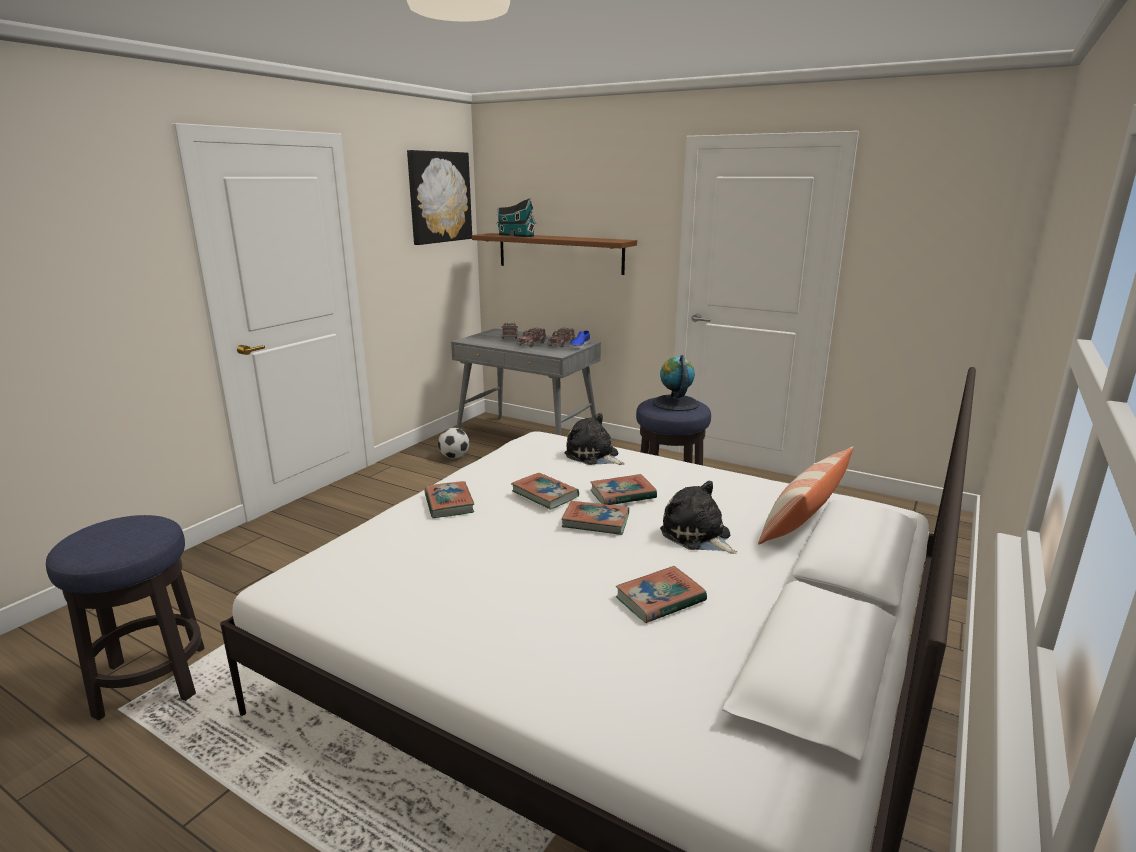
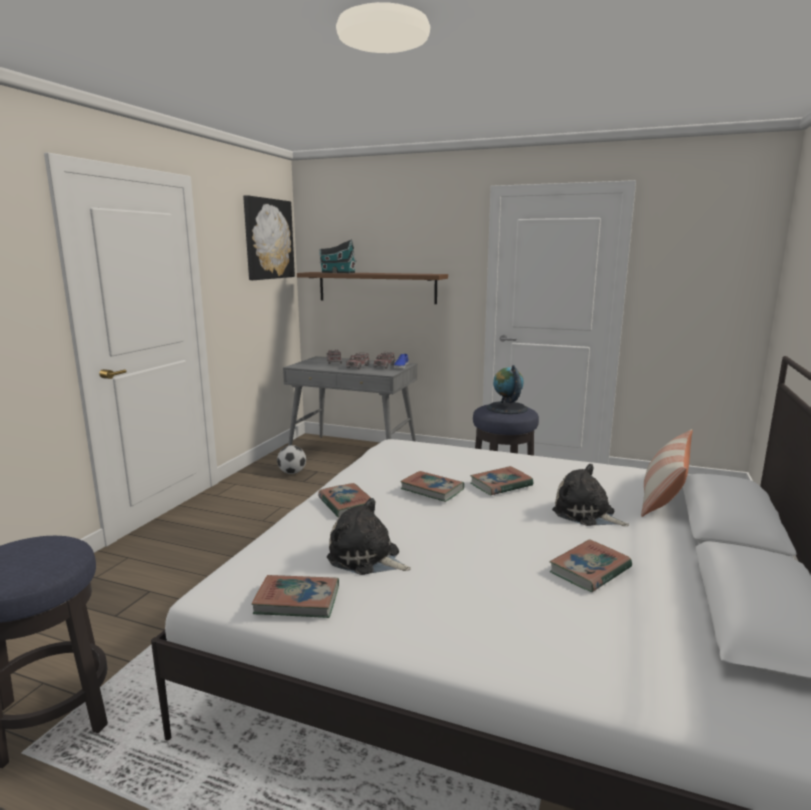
camera: 10 degrees left, 5 degrees down
book [562,501,629,535] -> book moved to [251,575,339,618]
plush toy [564,413,625,465] -> plush toy moved to [327,498,411,575]

